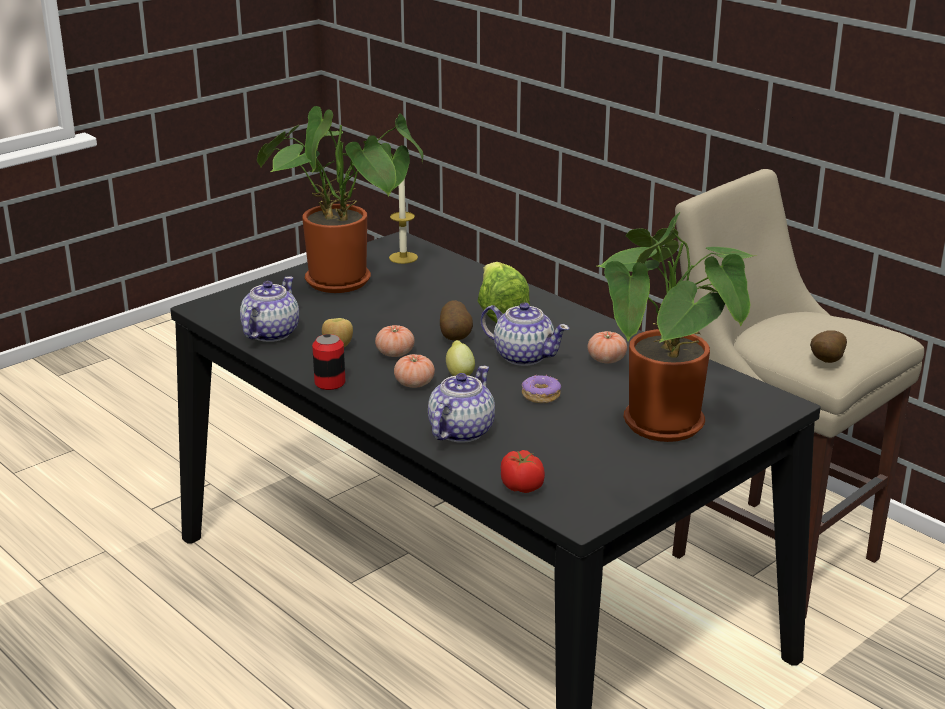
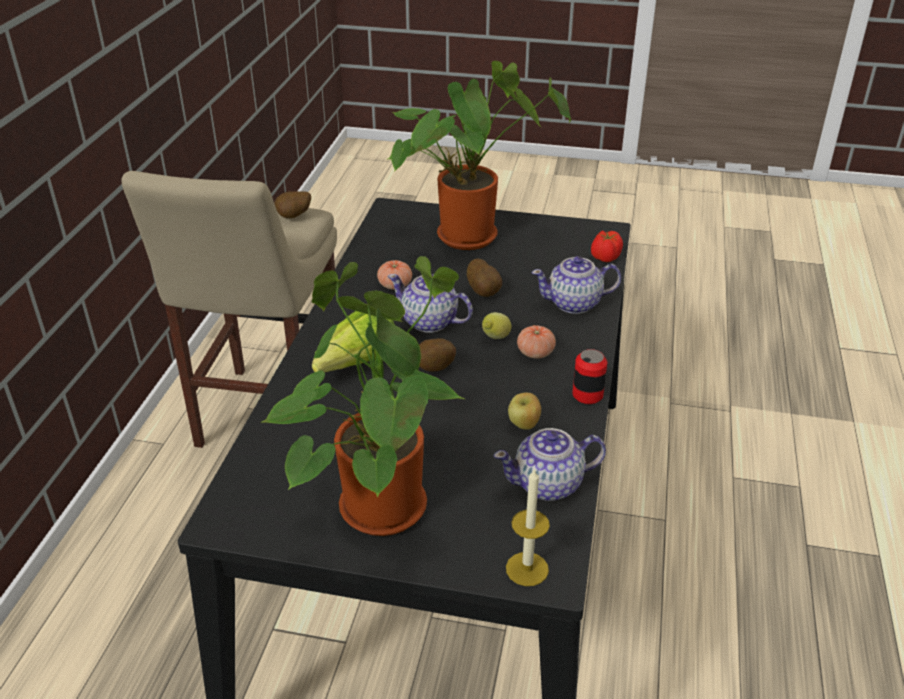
camera: 125 degrees left, 10 degrees up
tomato [375,325,415,357] -> none
candle [389,179,418,264] -> candle moved to [506,468,550,586]
teapot [481,303,570,366] -> teapot turned 60 degrees counterclockwise [388,274,473,333]
donut [521,374,561,403] -> potato [467,258,502,297]

